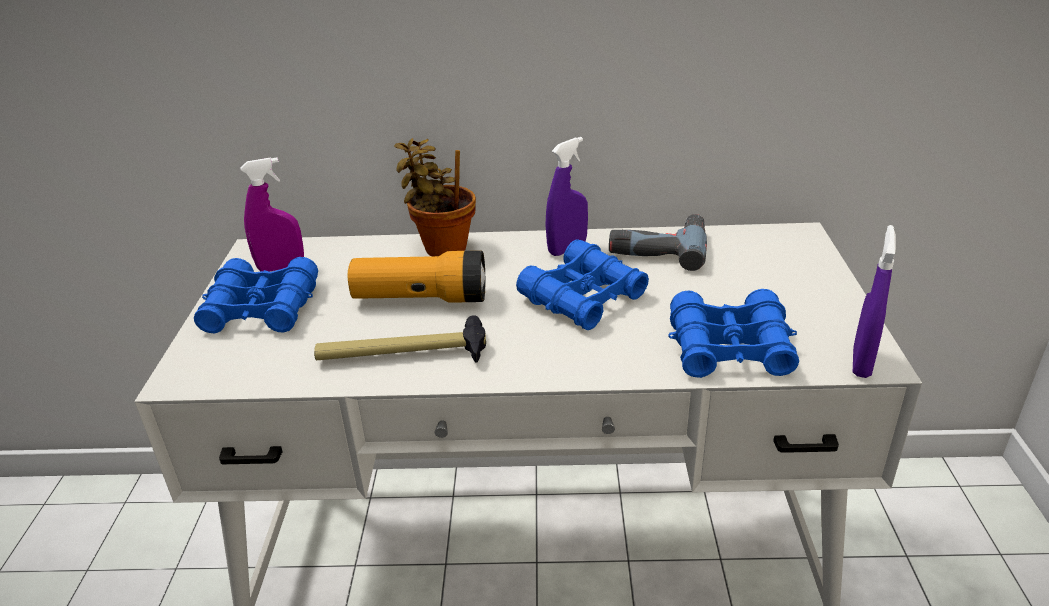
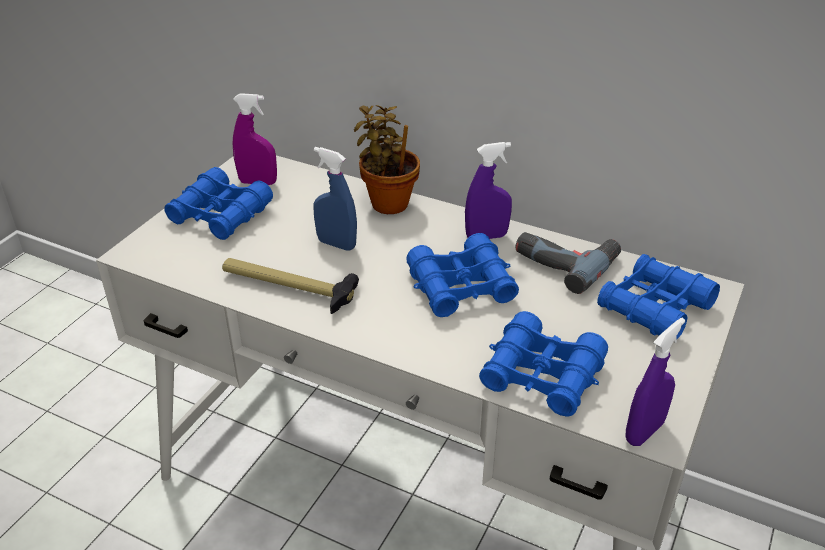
camera: 25 degrees right, 5 degrees up
flashlight [348,251,485,302] -> blue spray bottle [313,147,357,251]
none -> blue binoculars [597,254,720,340]

